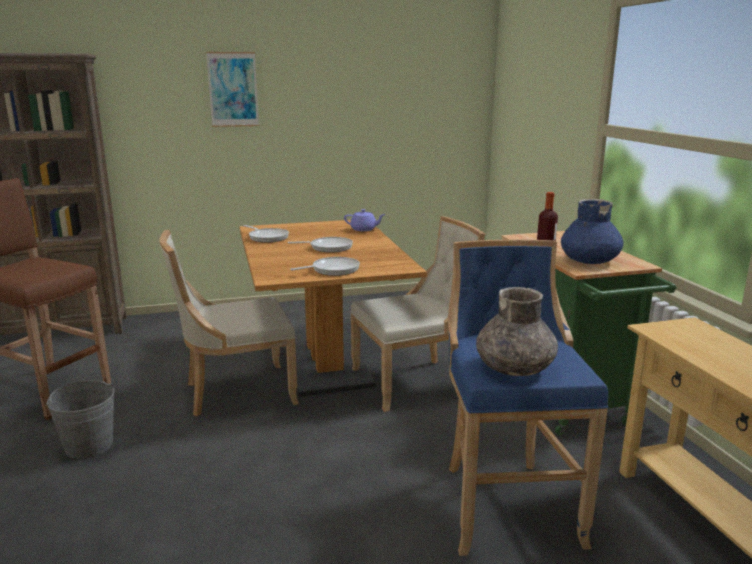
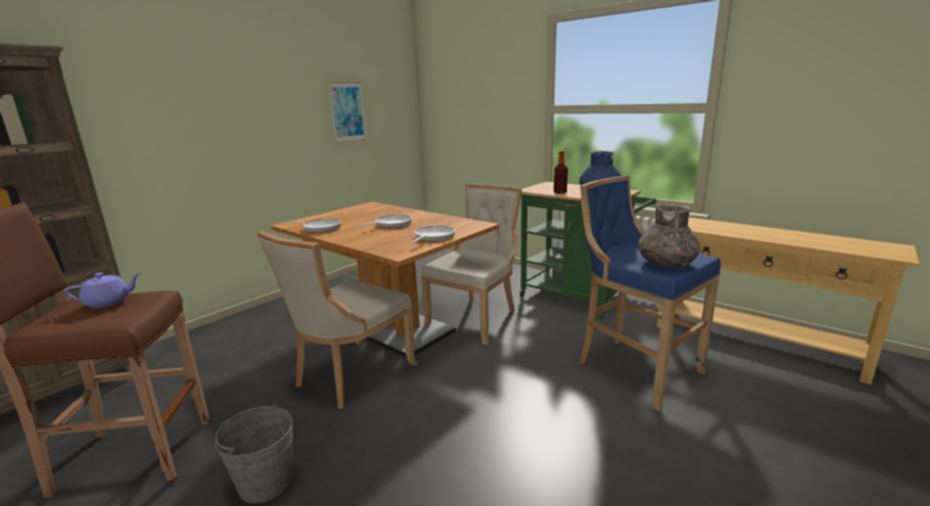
camera: 35 degrees left, 0 degrees up
picture [206,52,259,127] -> picture moved to [328,82,366,144]
purple teapot [344,209,386,231] -> purple teapot moved to [65,273,141,308]

